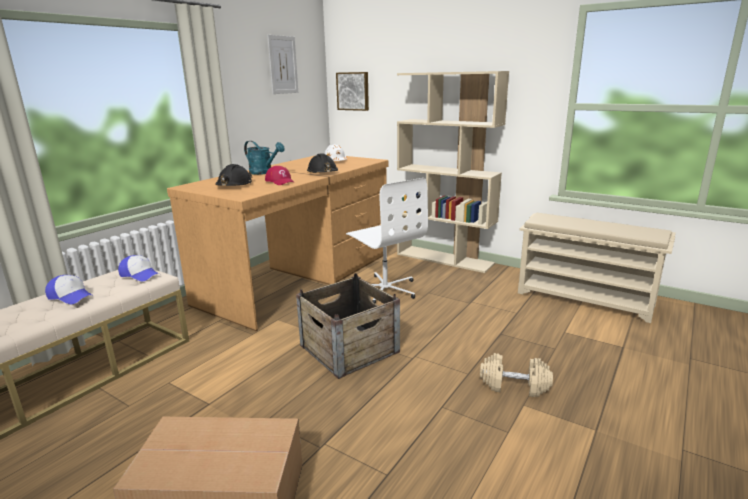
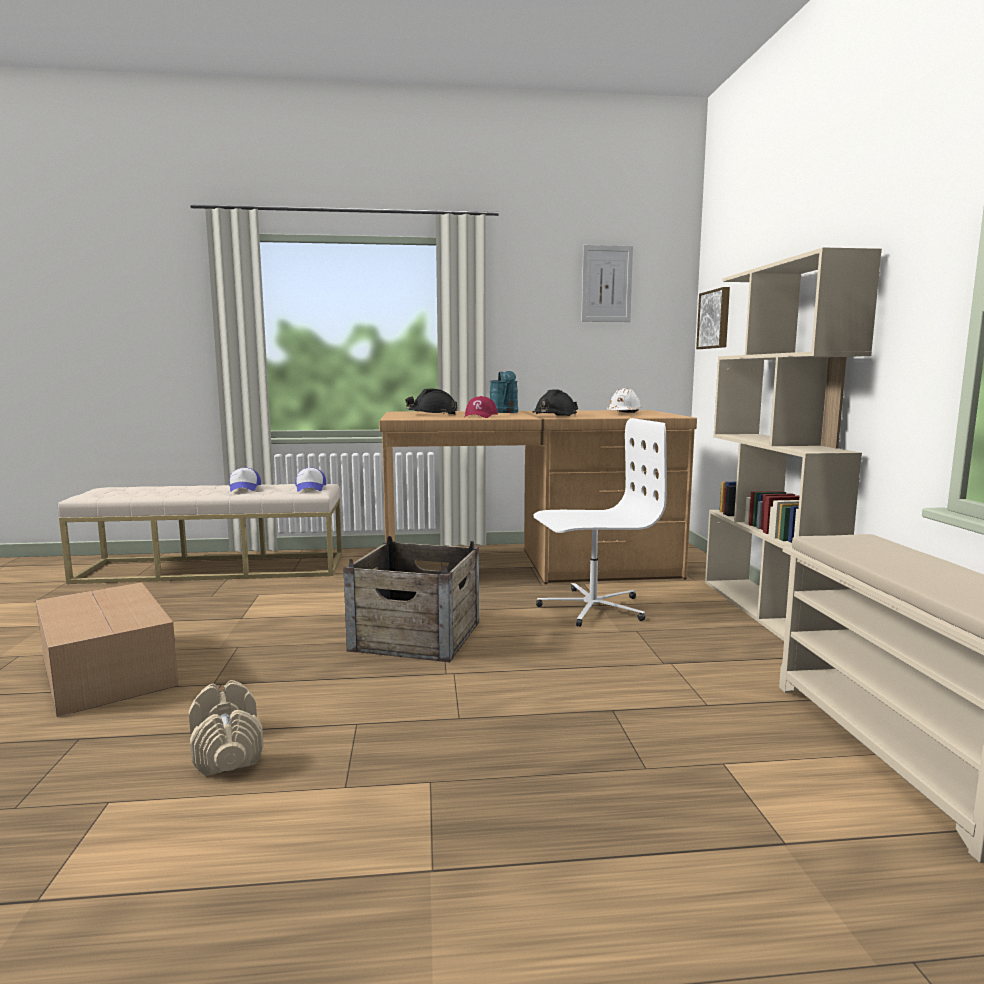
camera: 50 degrees right, 10 degrees down
white office chair [346,178,428,304] -> white office chair turned 120 degrees counterclockwise [534,418,667,627]
beige dumbbell [480,353,553,397] -> beige dumbbell moved to [189,680,264,776]

